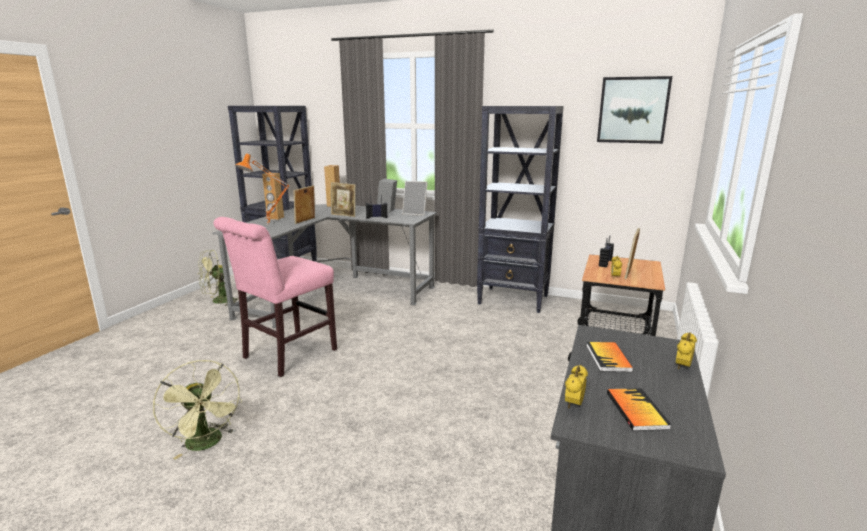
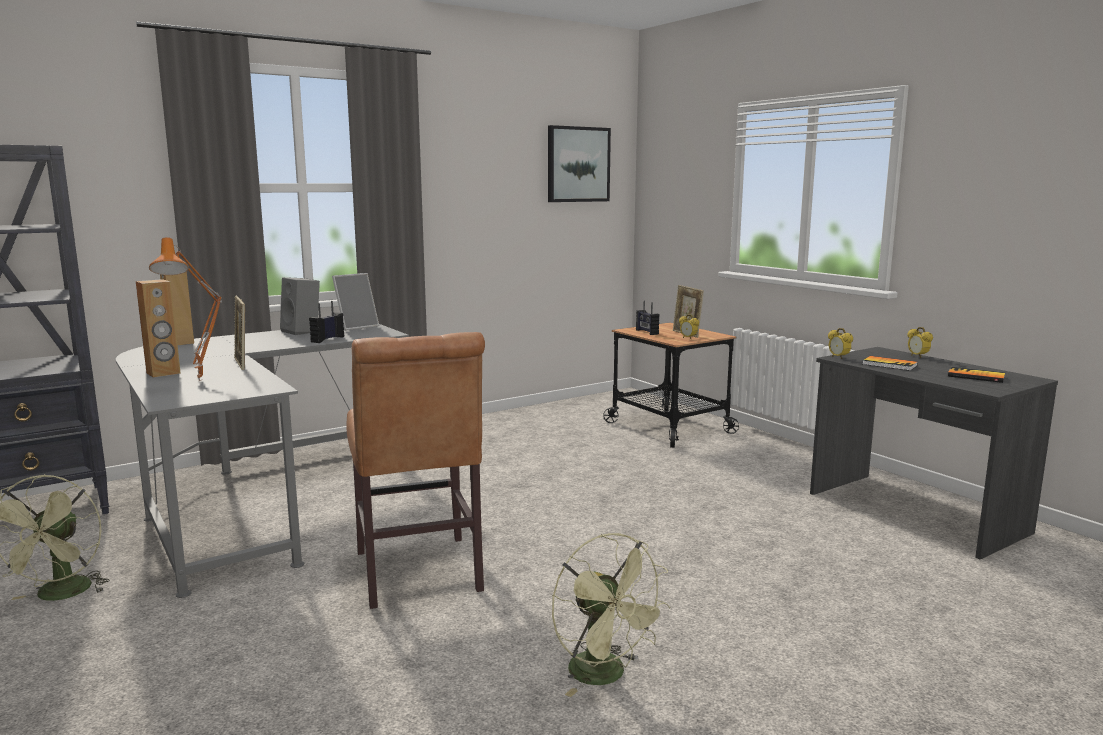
camera: 55 degrees left, 5 degrees down
green fan [153,360,242,460] -> green fan turned 60 degrees clockwise [552,533,671,697]
pink chair [214,217,337,377] -> brown chair [346,332,485,609]
picture frame [331,182,356,217] -> none
black bookcase [477,106,564,313] -> none
alarm clock [565,365,588,408] -> alarm clock moved to [828,328,853,359]

